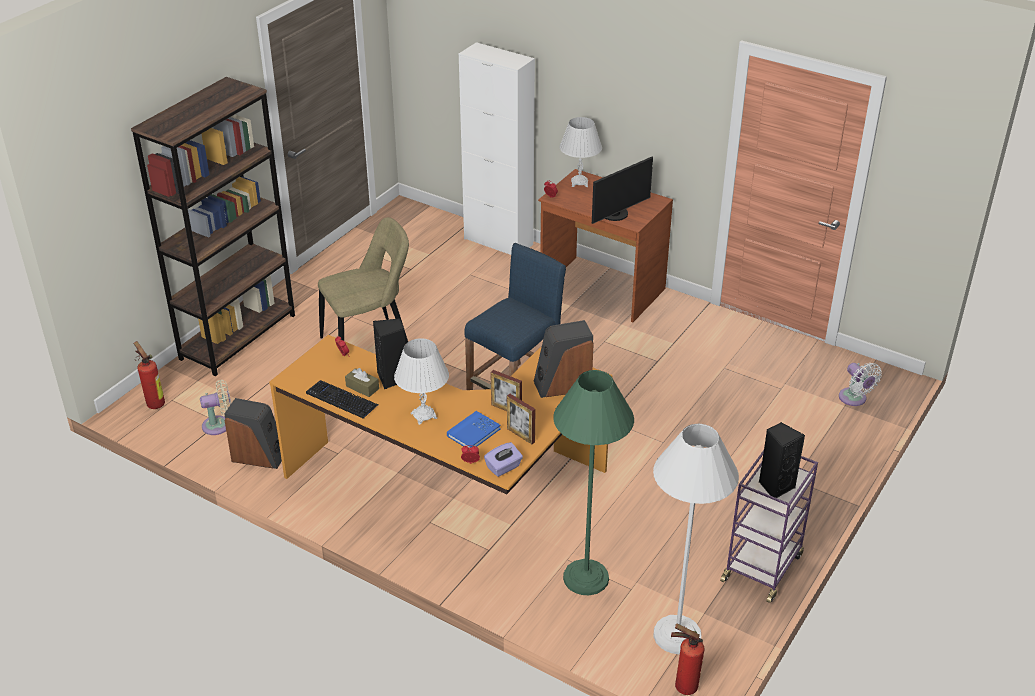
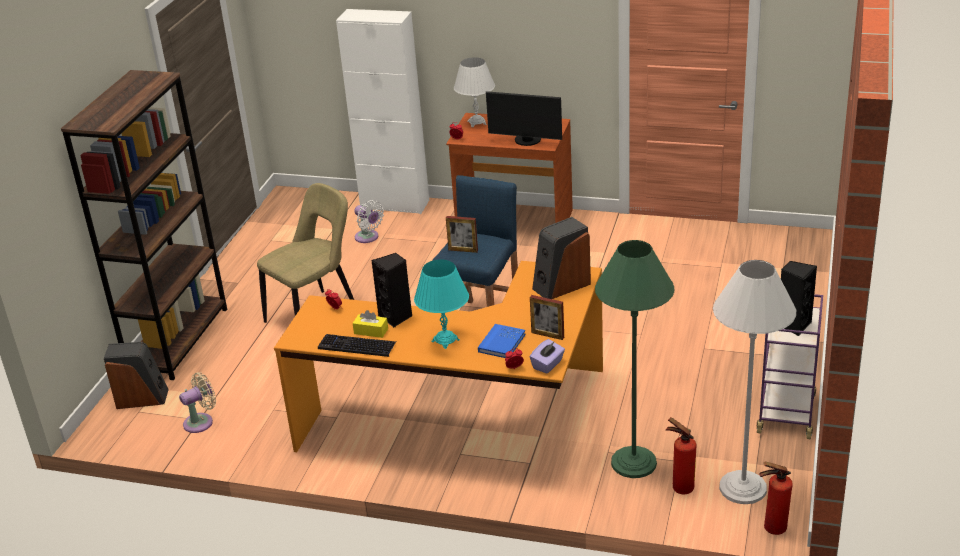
camera: 15 degrees left, 5 degrees down
fire extinguisher [133,341,165,409] -> fire extinguisher moved to [666,417,696,494]
speaker [224,398,282,469] -> speaker moved to [104,342,169,409]
brown tissue box [345,368,379,397] -> yellow tissue box [352,310,388,338]
white table lamp [394,338,449,425] -> turquoise table lamp [414,259,469,349]
picture frame [491,370,522,411] -> picture frame moved to [446,216,478,253]
monitor [592,156,653,224] -> monitor turned 75 degrees clockwise [486,91,562,146]
white fan [839,363,882,406] -> white fan moved to [354,200,384,243]

